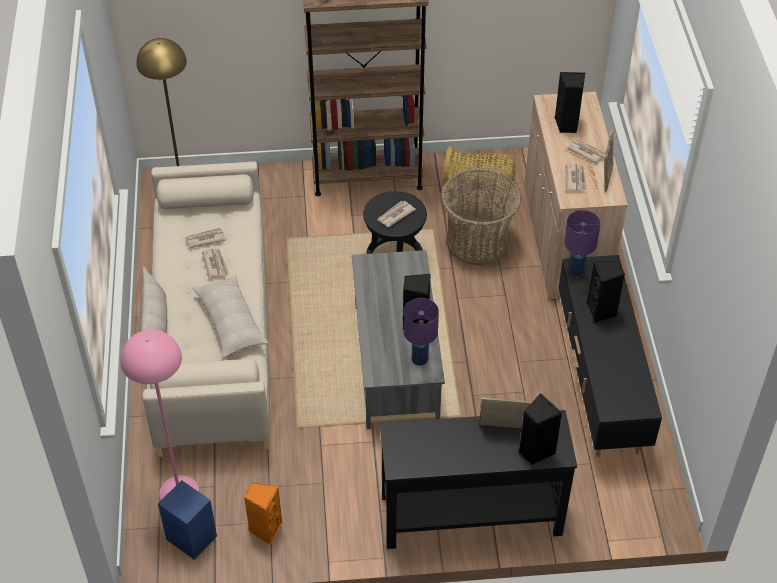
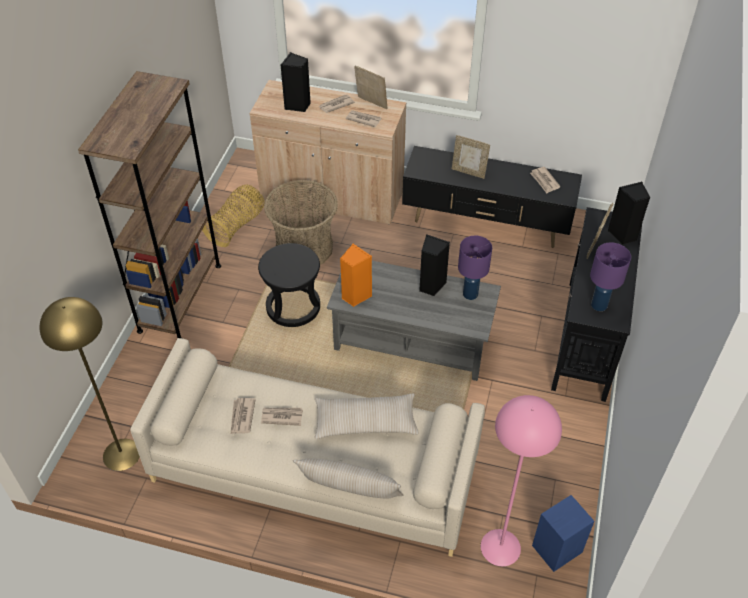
camera: 70 degrees left, 0 degrees up
orange speaker [244,482,282,545] -> orange speaker moved to [340,244,372,307]
newspaper [377,201,416,227] -> newspaper moved to [530,167,561,193]
purple table lamp [564,210,600,277] -> purple table lamp moved to [590,242,631,311]
black speaker [587,261,625,323] -> picture frame [452,135,490,179]

